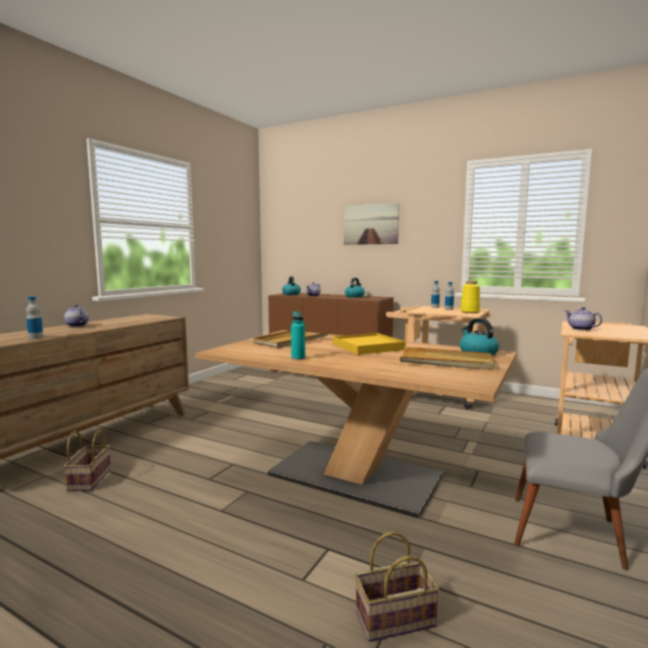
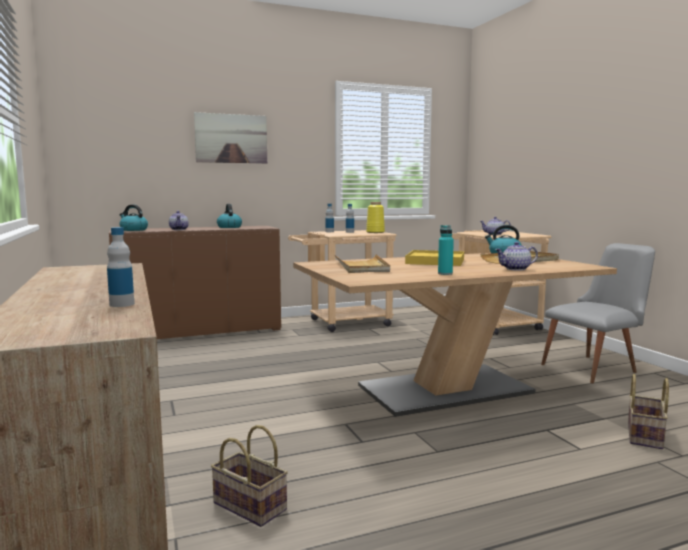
camera: 50 degrees left, 0 degrees up
teapot [64,305,89,327] -> teapot moved to [495,242,538,271]

